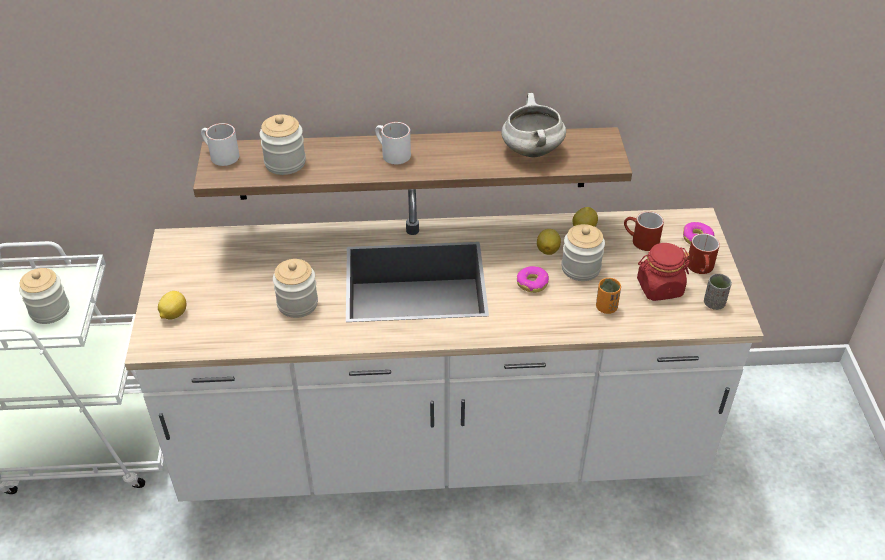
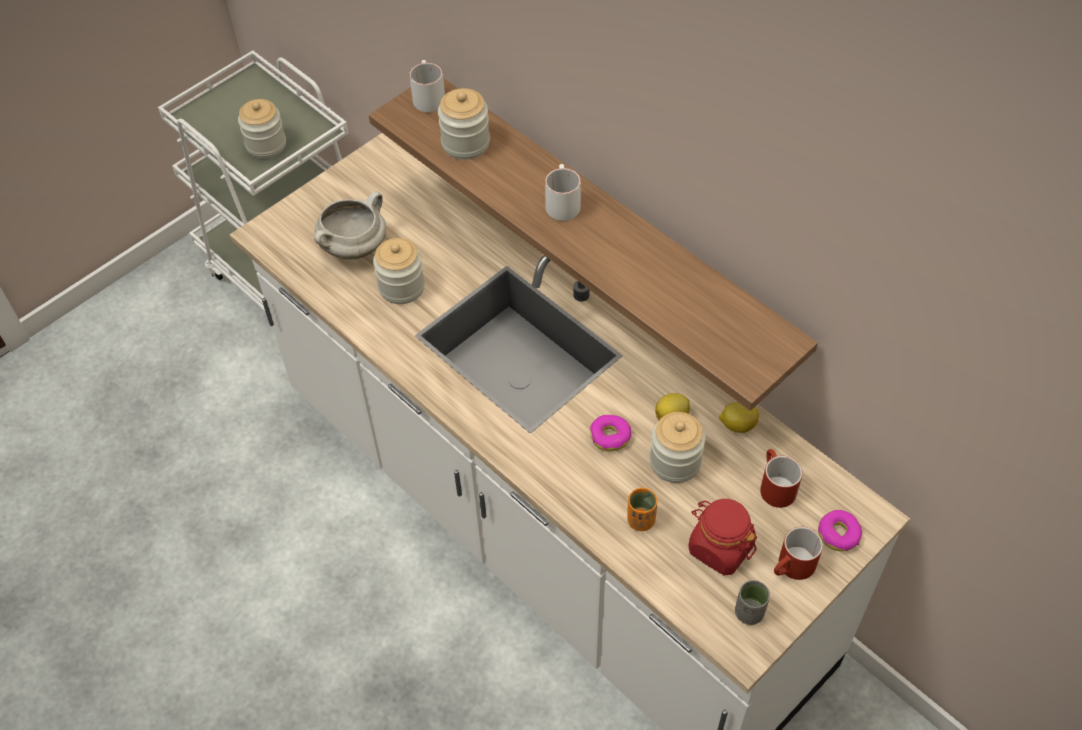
camera: 50 degrees right, 10 degrees up
lemon [158,291,186,320] -> none
white cooking pot [502,93,566,157] -> white cooking pot moved to [314,191,386,260]

